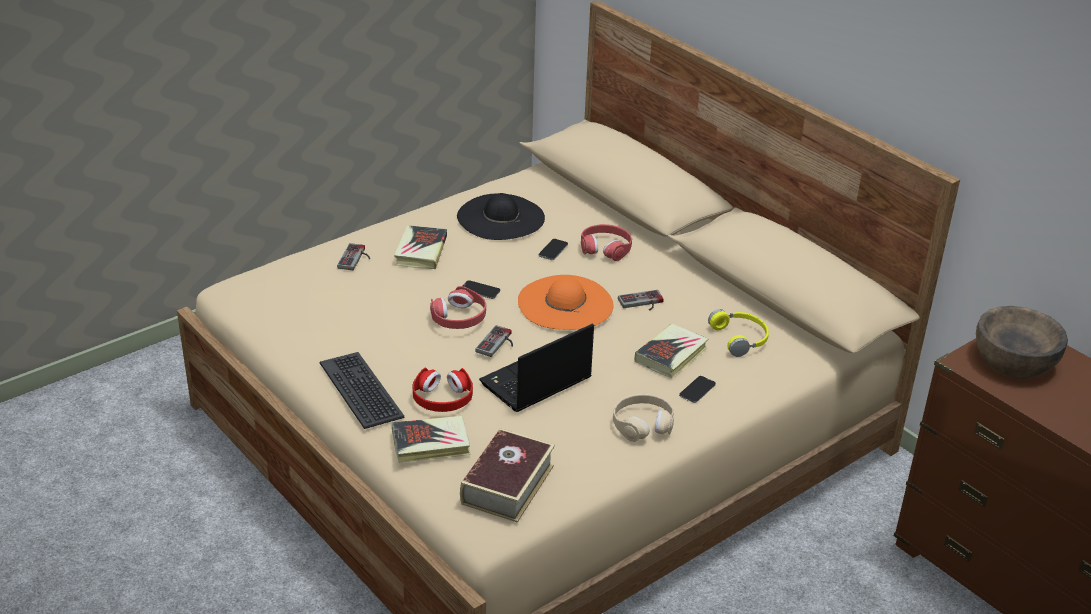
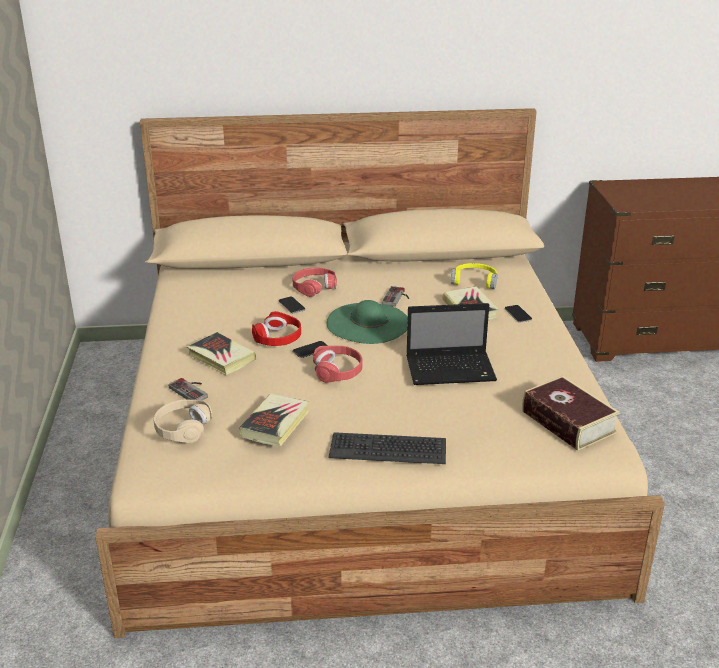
camera: 55 degrees left, 5 degrees down
book [392,416,470,463] -> book moved to [239,394,309,446]
red headphones [412,367,473,412] -> red headphones moved to [252,311,301,346]
black hat [457,193,545,240] -> none
game controller [475,325,513,357] -> none
laptop [479,324,594,412] -> laptop turned 90 degrees counterclockwise [406,303,497,385]
orange hat [518,275,614,330] -> green hat [327,300,408,344]
beige headphones [613,394,674,442] -> beige headphones moved to [154,399,213,443]
brown bowl [976,306,1068,379] -> none

